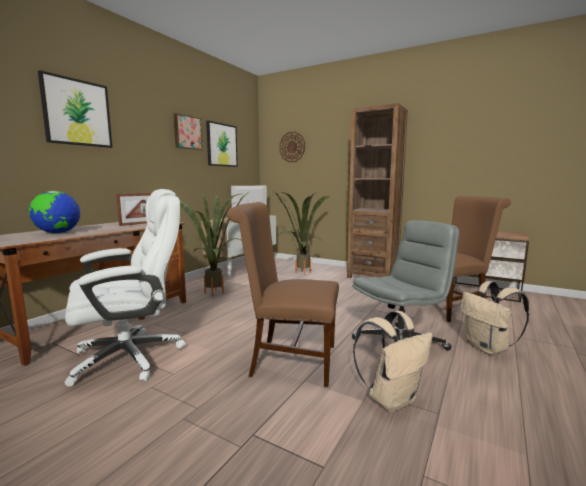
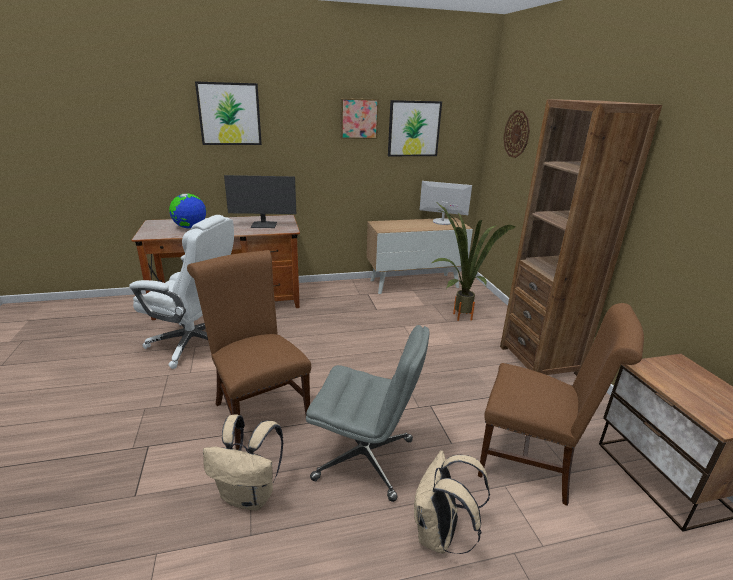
camera: 45 degrees right, 15 degrees up
picture frame [116,193,152,226] -> monitor [224,175,296,228]
potted plant [180,191,250,296] -> none

